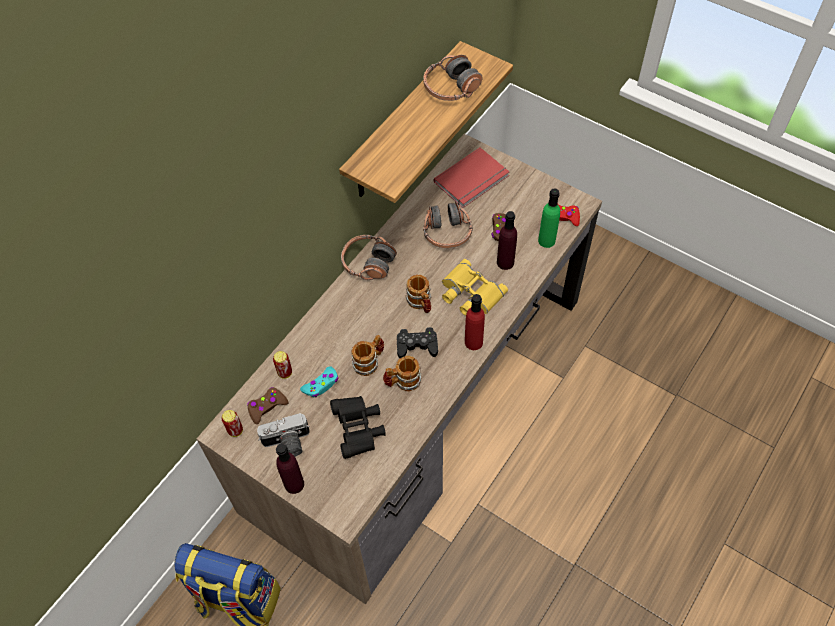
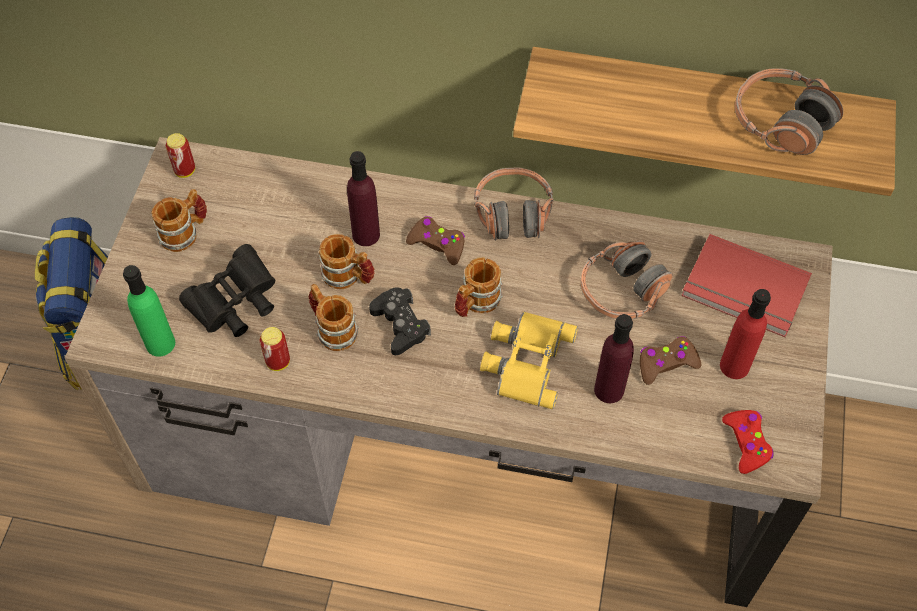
camera: 65 degrees right, 0 degrees up
brown game controller [247,387,288,424] -> brown game controller moved to [406,216,465,265]
camera [257,413,309,457] -> mug [151,189,207,252]
can [273,351,292,379] -> can moved to [260,327,290,371]
purple bottle [276,444,304,494] -> purple bottle moved to [347,151,380,246]
turquoise game controller [300,366,338,397] -> none
red bottle [465,294,485,350] -> red bottle moved to [720,289,771,379]
green bottle [538,188,560,248] -> green bottle moved to [123,265,175,357]

